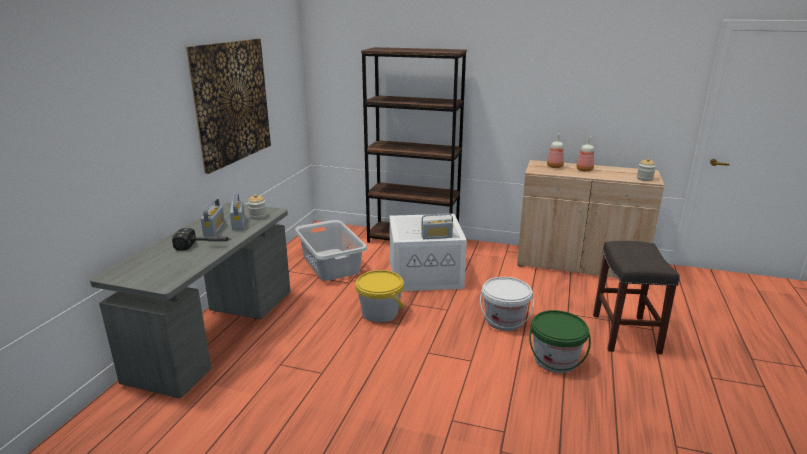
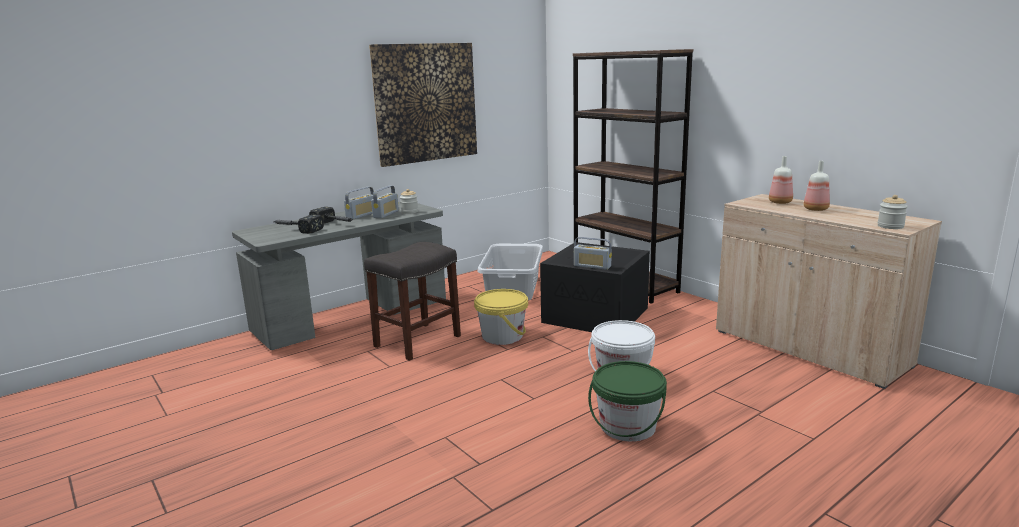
camera: 35 degrees right, 5 degrees down
white storage box [389,214,467,291] -> black storage box [540,242,650,332]
grey stool [593,241,679,354] -> grey stool moved to [364,242,461,361]
none -> hammer [273,215,324,234]

